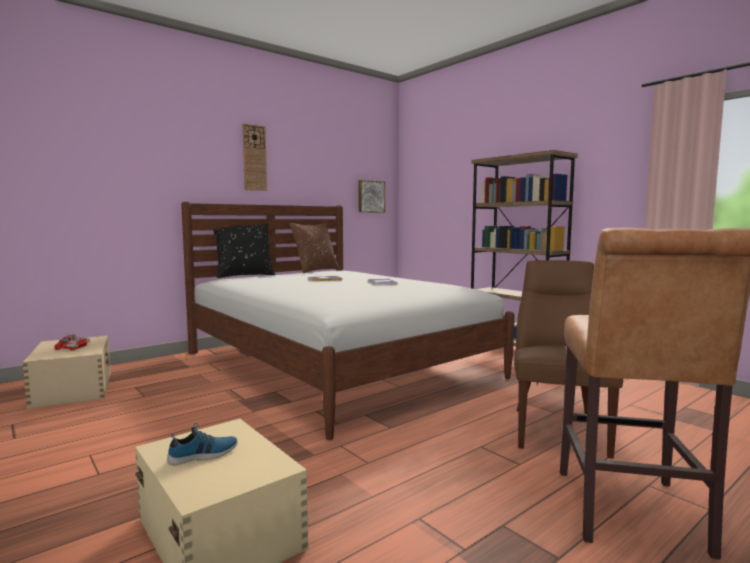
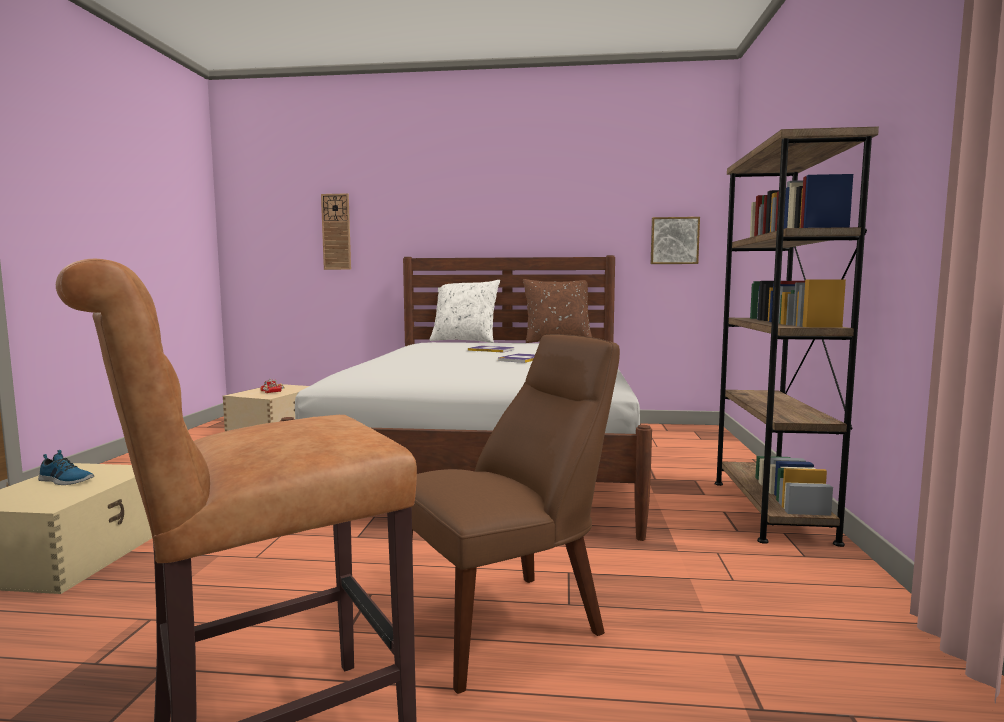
camera: 45 degrees right, 0 degrees up
black pillow [213,223,275,278] -> white pillow [430,280,500,343]
wall clock [242,123,267,191] -> wall clock moved to [321,193,351,270]

